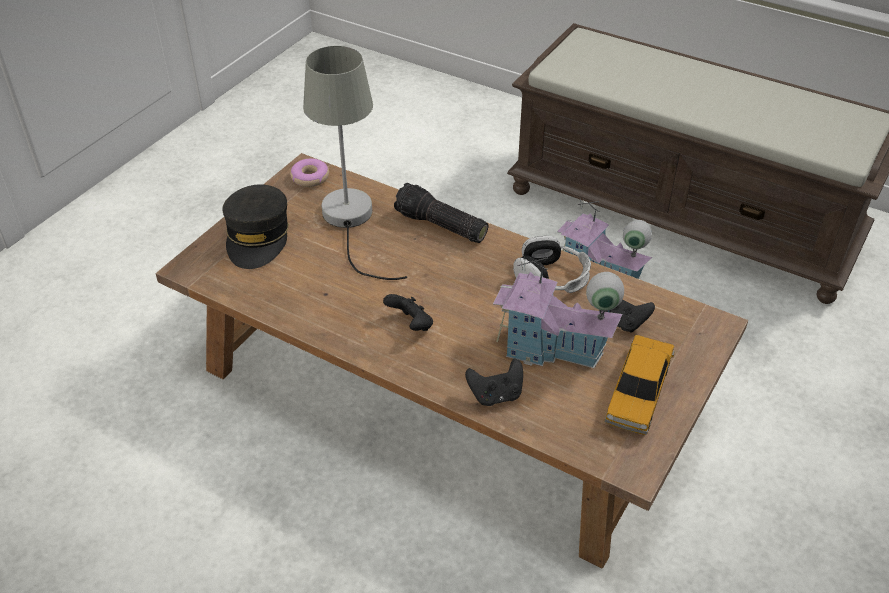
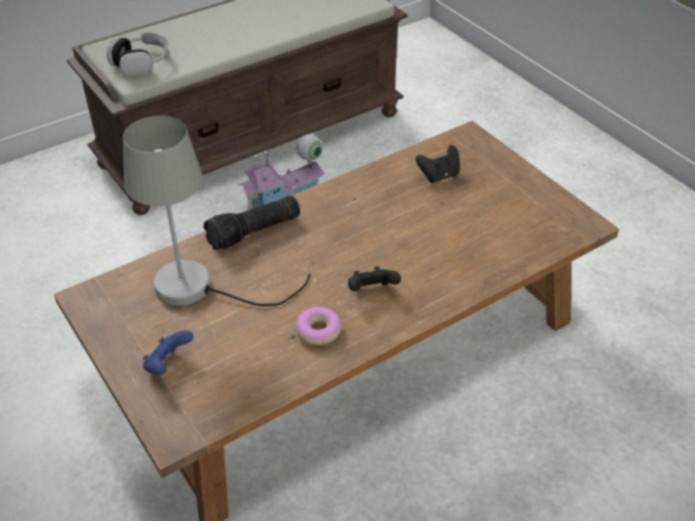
camera: 65 degrees left, 0 degrees up
grey cap [222,184,289,269] -> blue game controller [143,330,193,374]
donut [290,158,329,187] -> donut moved to [295,307,341,345]
black game controller [465,359,523,406] -> none
toy house [493,257,624,368] -> none
headphones [513,236,591,293] -> headphones moved to [107,33,170,77]
toy car [604,335,675,435] -> none

